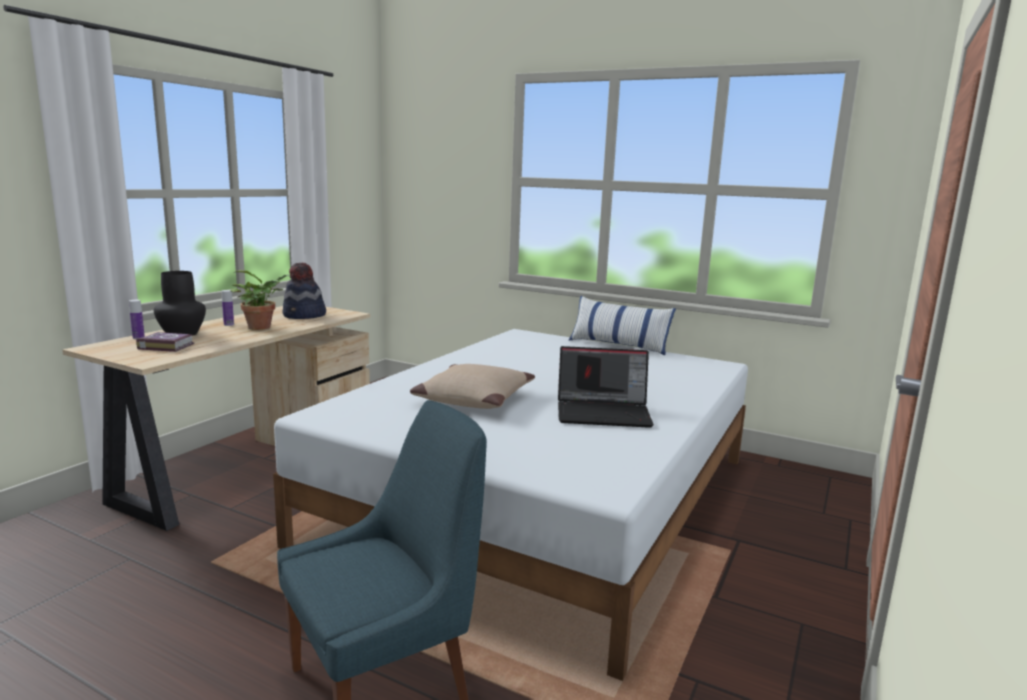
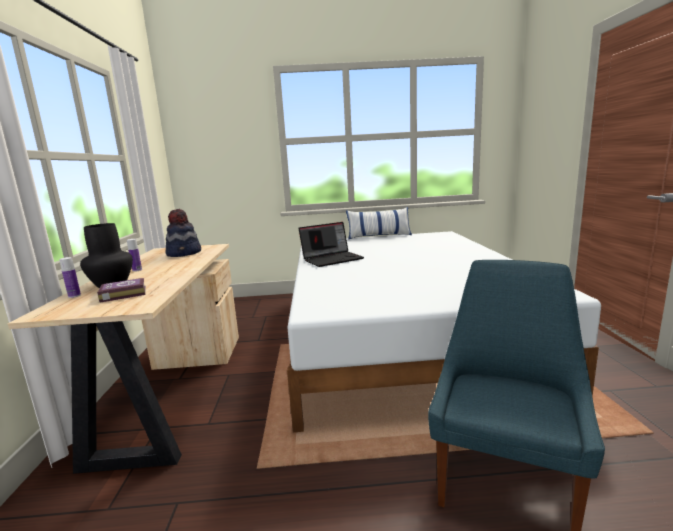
camera: 30 degrees left, 0 degrees up
potted plant [230,270,291,330] -> none
beige pillow [410,364,535,409] -> none
laptop [558,346,654,428] -> laptop moved to [298,222,364,267]

